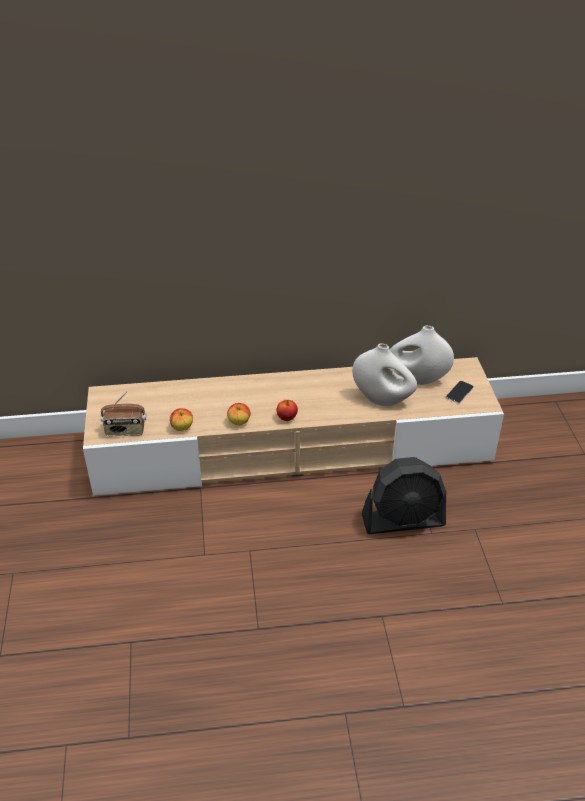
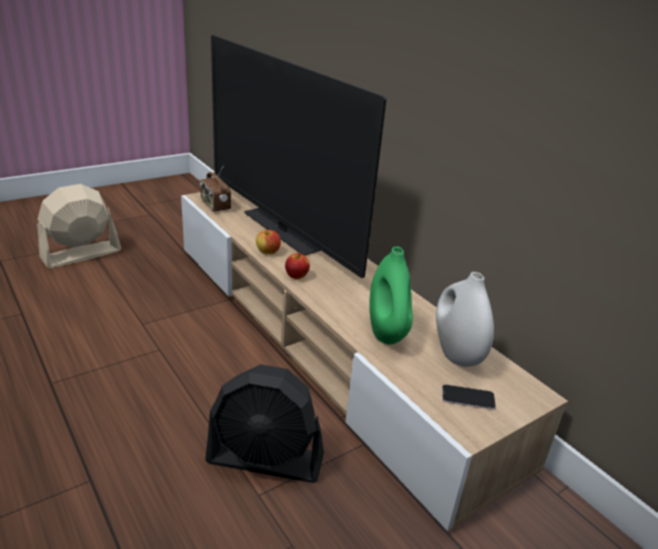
camera: 60 degrees right, 10 degrees down
apple [170,408,193,431] -> none
white vase [352,343,417,406] -> green vase [369,247,413,345]
black fan [362,457,446,534] -> black fan turned 45 degrees counterclockwise [205,364,324,483]
none -> beige fan [37,184,122,268]
none -> television [211,35,386,278]

